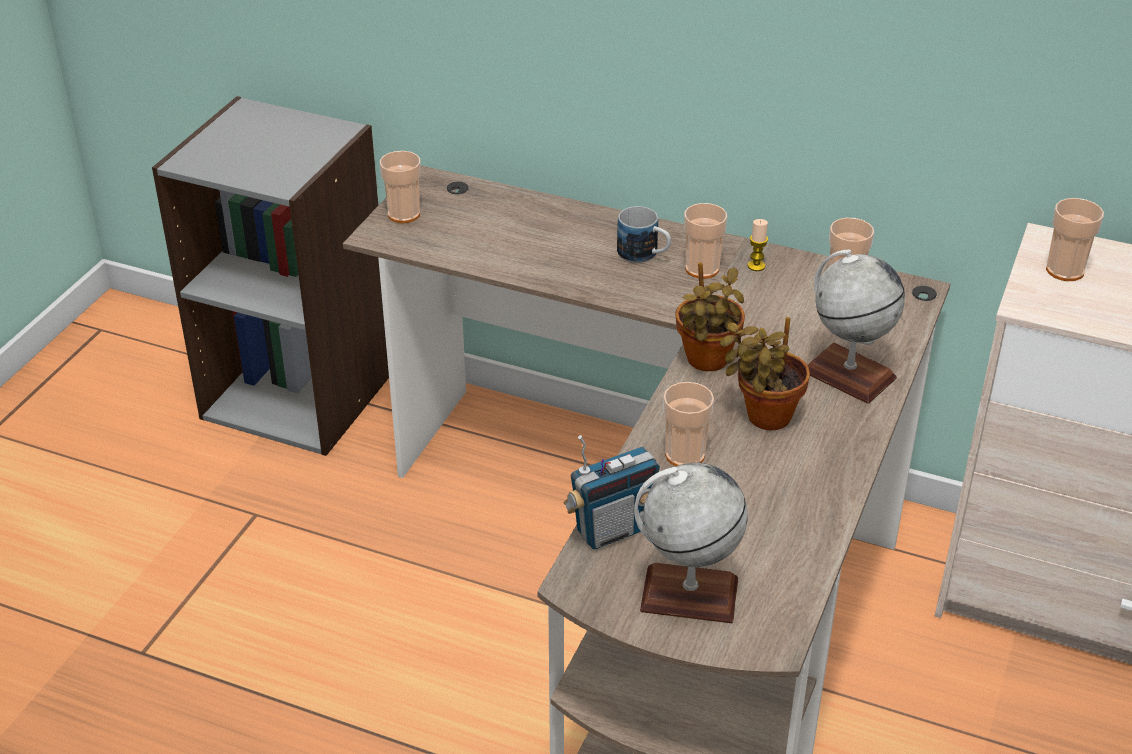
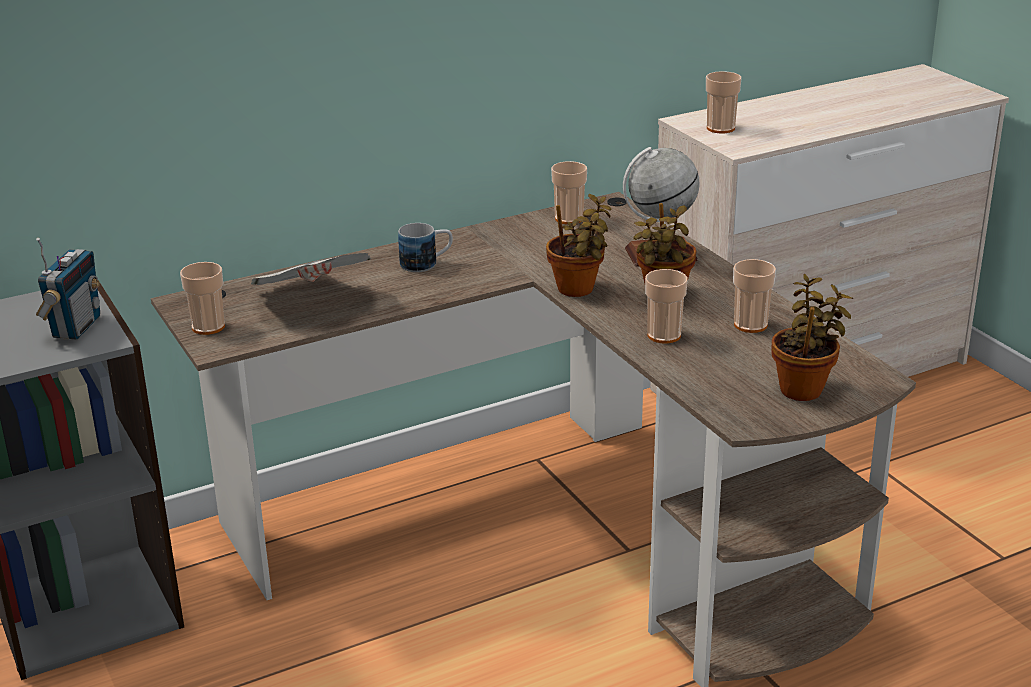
camera: 50 degrees left, 10 degrees down
radio [563,435,661,550] -> radio moved to [36,238,100,340]
globe [634,463,748,623] -> potted plant [771,274,853,401]
cup [684,203,727,279] -> cup moved to [733,259,776,333]
candle [748,219,768,271] -> none
none -> newspaper [251,253,371,285]

